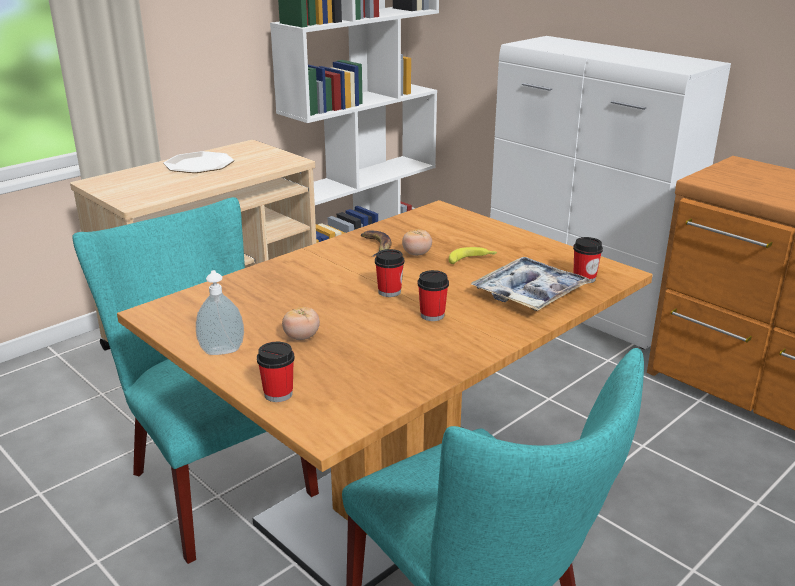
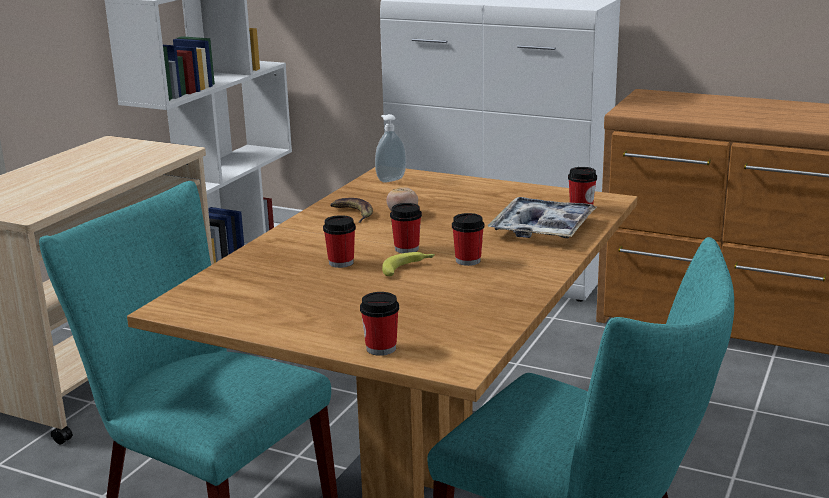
camera: 20 degrees left, 5 degrees down
plate [163,151,234,173] -> none
soap dispenser [196,270,244,355] -> soap dispenser moved to [375,114,406,183]
tomato [282,307,320,340] -> none
banana [449,247,497,264] -> banana moved to [382,252,435,276]
none -> cup [323,215,356,268]

